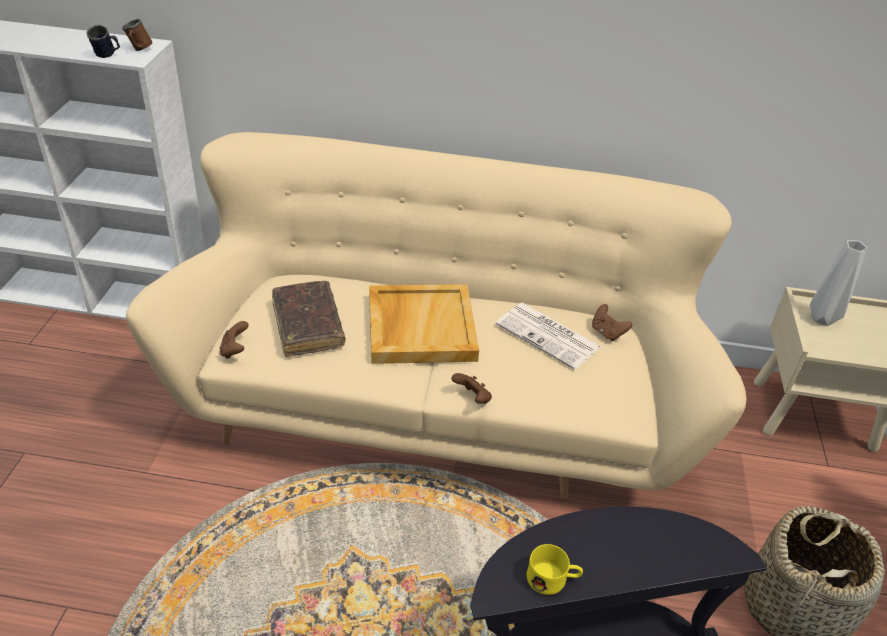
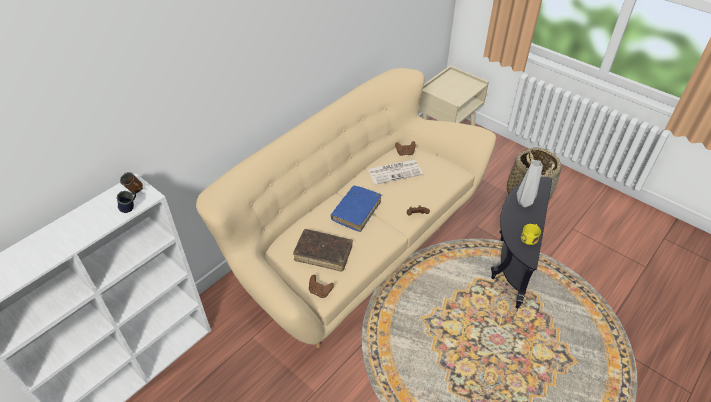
camera: 55 degrees left, 5 degrees up
beige tray [369,284,479,364] -> blue book [331,186,381,232]
grey vase [810,241,867,326] -> grey vase moved to [516,160,543,207]

